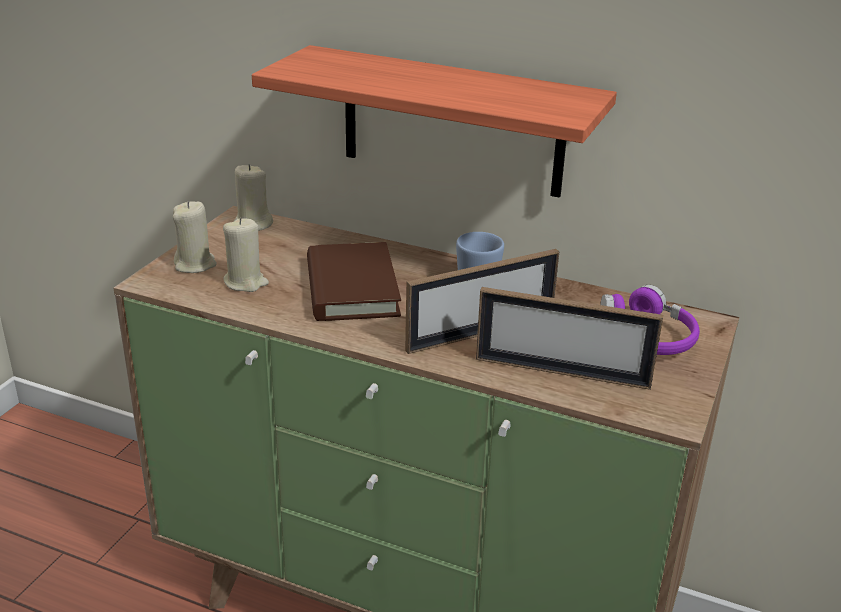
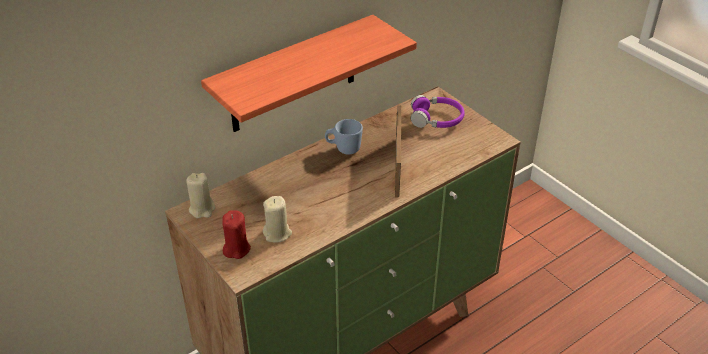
camera: 60 degrees left, 10 degrees up
beige candle [173,201,217,273] -> red candle [222,210,251,259]
brown book [307,242,401,321] -> none
picture frame [476,287,663,390] -> none

